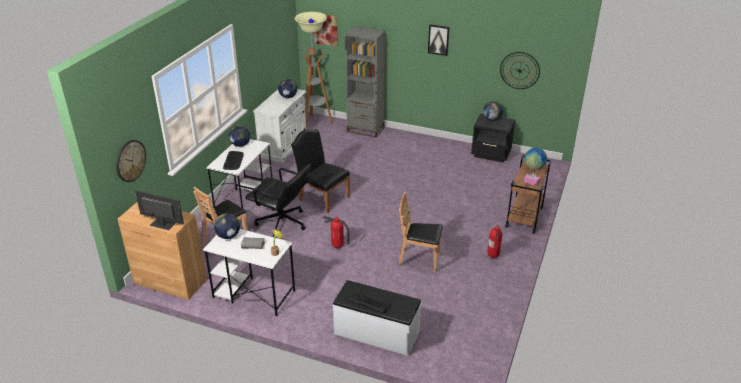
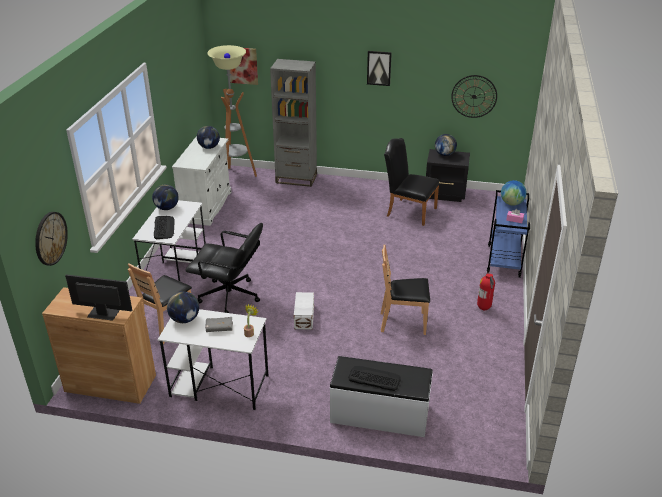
camera: 10 degrees left, 0 degrees up
black chair [291,129,350,213] -> black chair moved to [384,138,439,226]
fire extinguisher [323,216,350,248] -> white storage box [294,292,314,330]
brown cart [506,155,552,233] -> blue cart [487,190,530,278]

